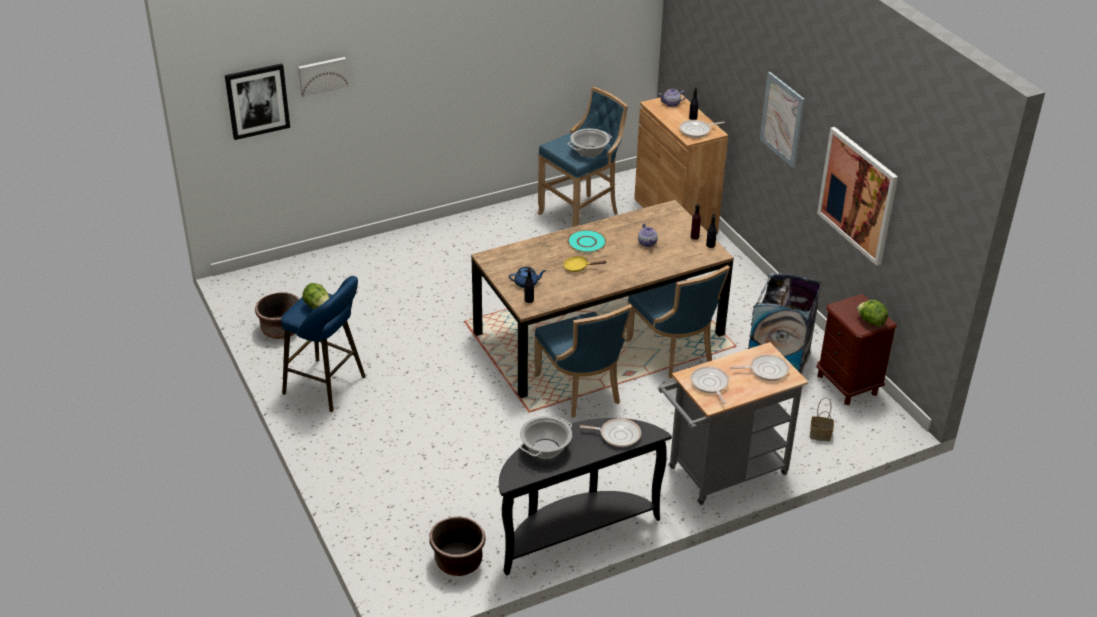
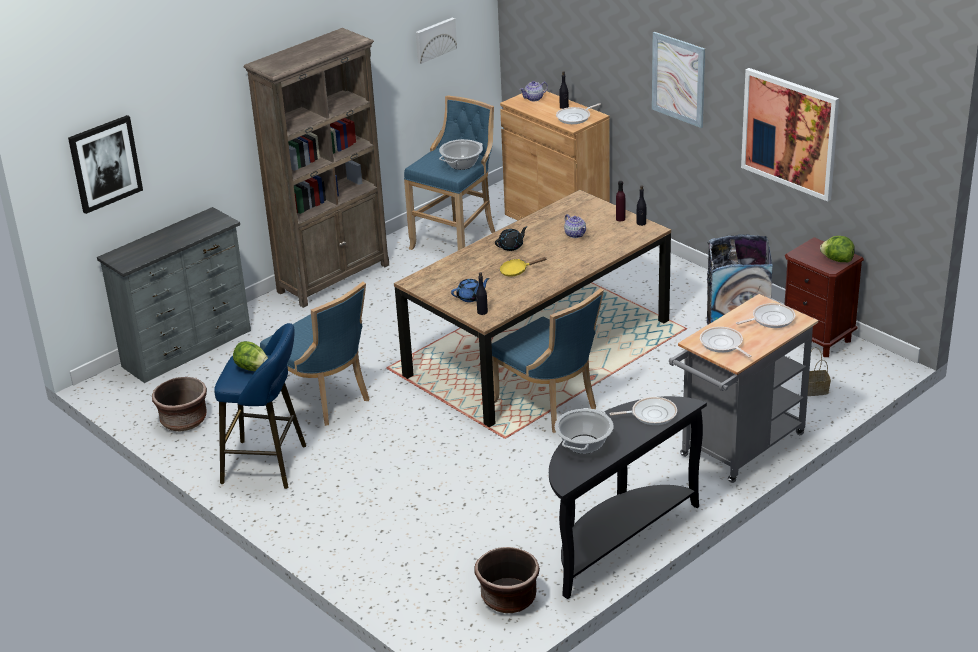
camera: 15 degrees left, 5 degrees down
picture [298,57,348,97] -> picture moved to [416,17,457,64]
turquoise plate [568,230,606,253] -> black teapot [495,226,527,251]
blue chair [625,265,730,378] -> blue chair moved to [260,282,369,426]
none -> grey dresser [97,207,251,383]
none -> brown bookcase [244,28,389,308]

